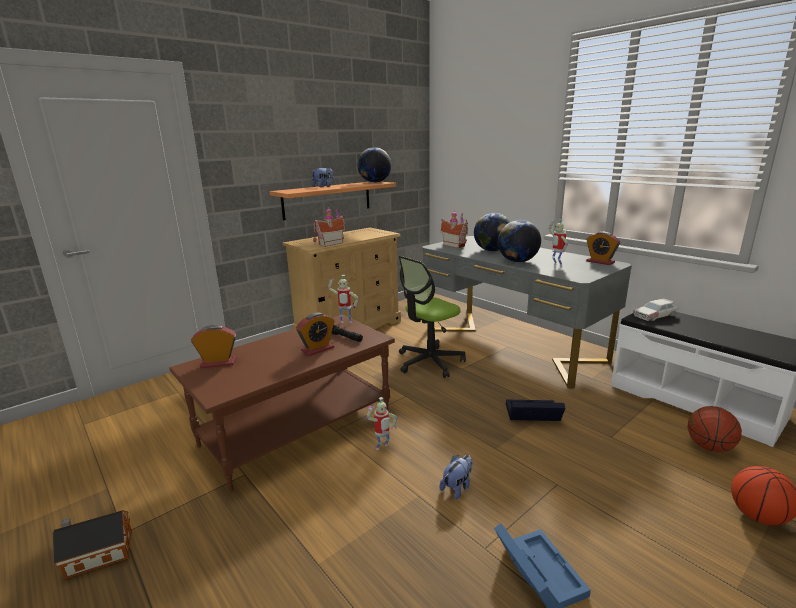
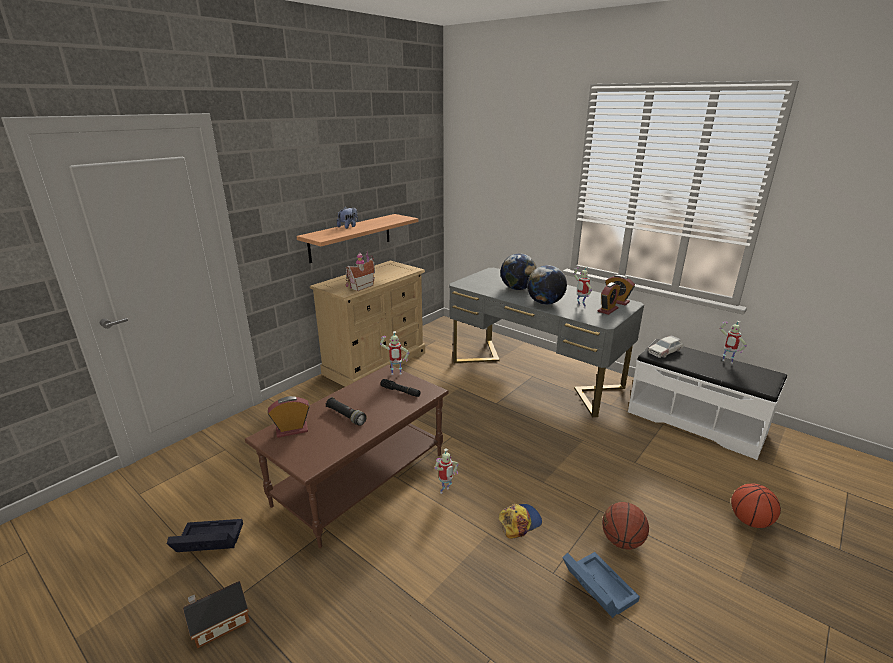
camera: 10 degrees left, 5 degrees up
alarm clock [296,313,335,356] -> alarm clock moved to [598,282,620,315]
globe [358,147,391,183] -> none
office chair [399,256,466,378] -> none
plush toy [439,455,473,500] -> cap [499,504,542,539]
toy house [440,210,468,248] -> none
black storage box [506,400,565,421] -> black storage box moved to [167,519,243,552]
basketball [688,406,742,452] -> basketball moved to [602,502,649,549]
none -> black flashlight [326,397,367,426]
none -> toy robot [720,321,747,364]

